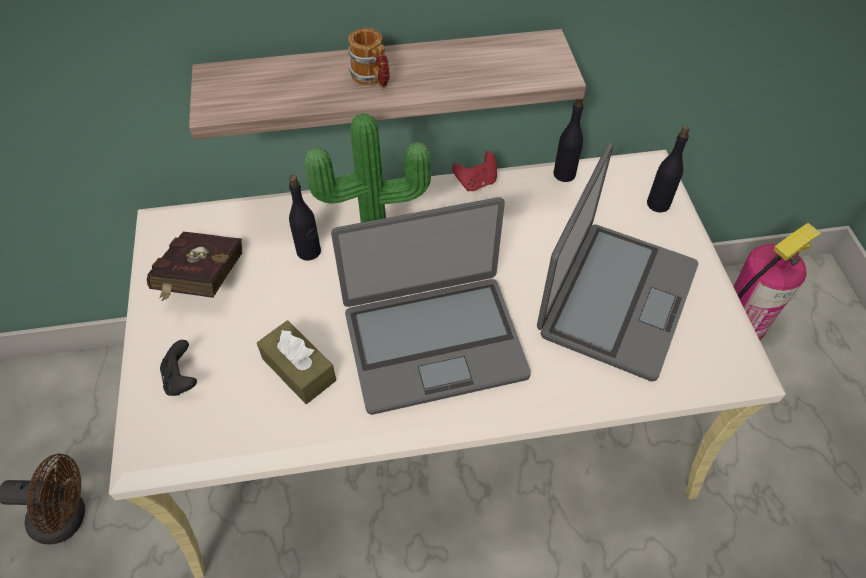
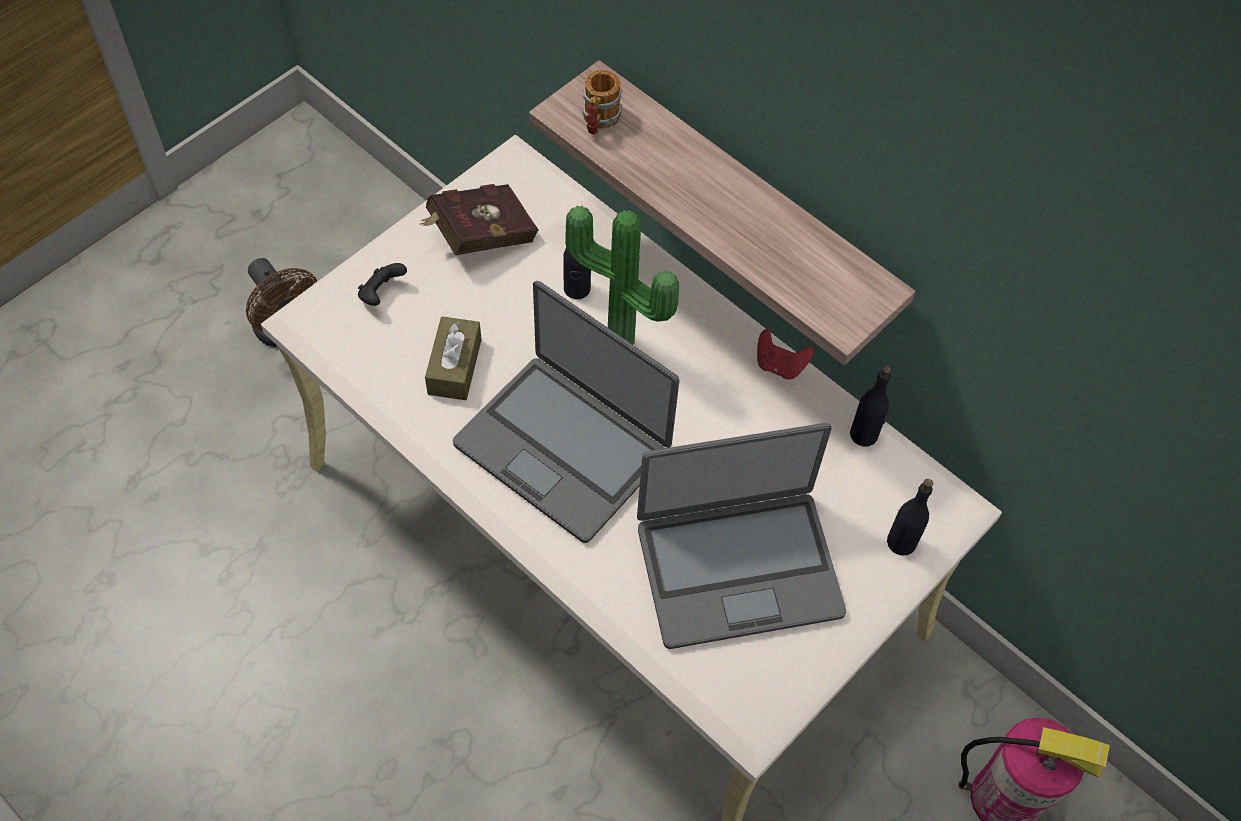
camera: 50 degrees right, 5 degrees up
mug [347,28,390,88] -> mug moved to [582,70,622,135]

